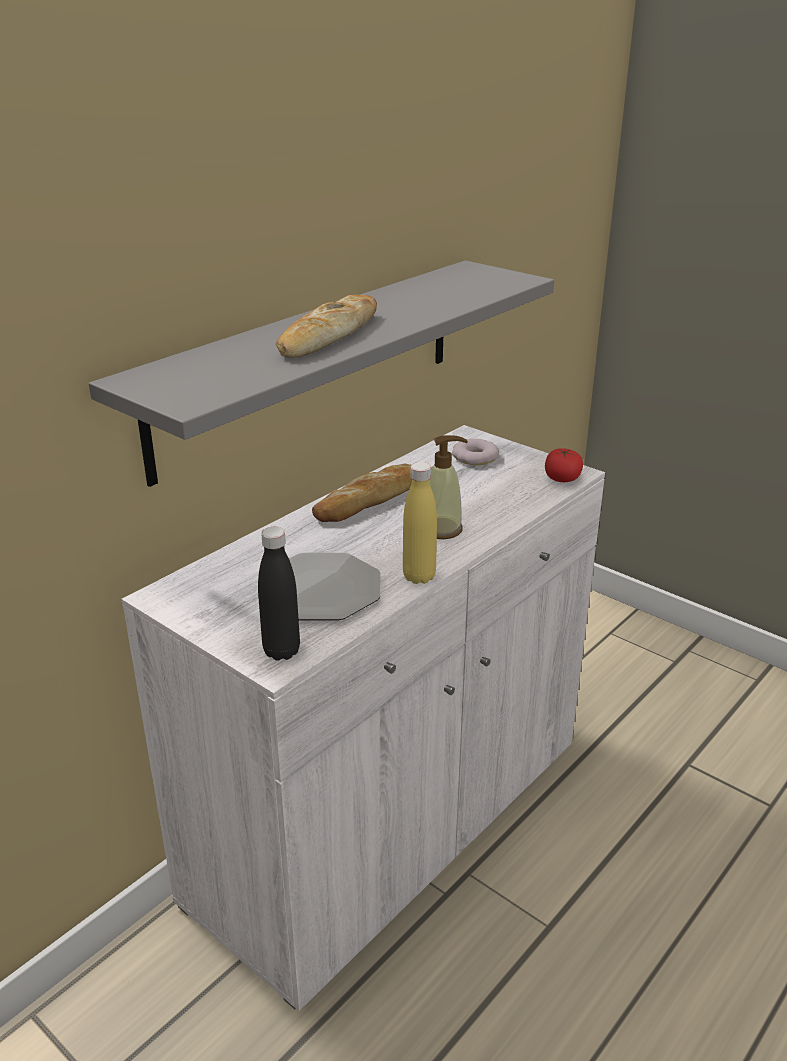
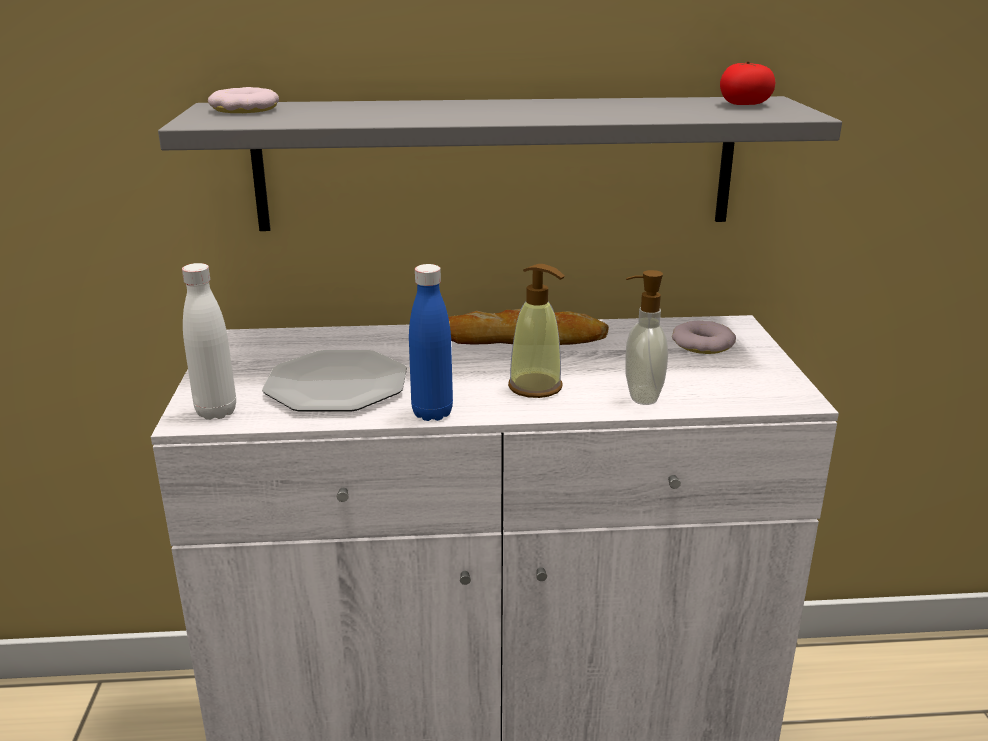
camera: 45 degrees right, 5 degrees down
black bottle [258,527,300,661] -> white bottle [182,263,236,420]
bread [276,295,377,357] -> none
yellow bottle [403,462,437,584] -> blue bottle [409,264,453,421]
tomato [545,448,583,482] -> tomato moved to [720,62,775,105]
none -> donut [208,87,279,113]
none -> soap dispenser [625,270,668,405]

